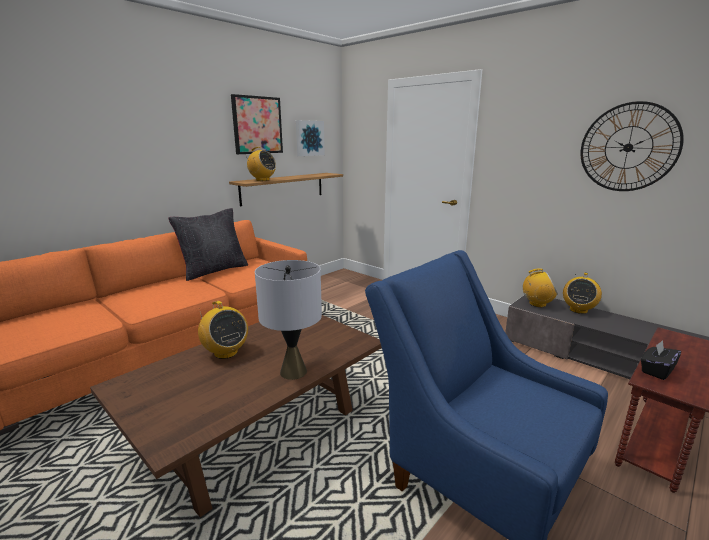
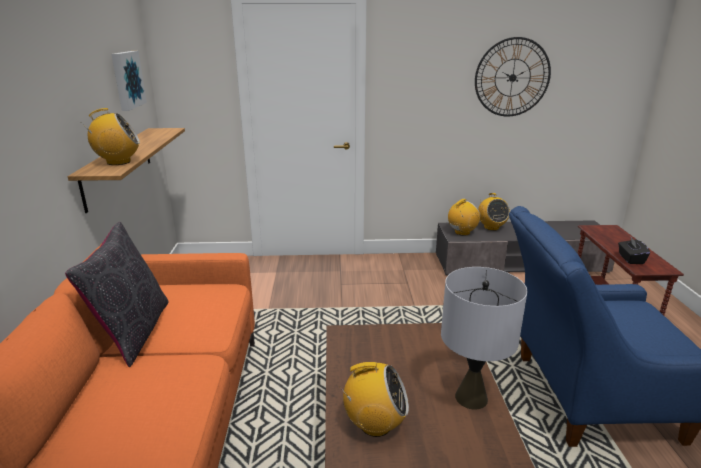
camera: 45 degrees left, 5 degrees up
picture [231,94,283,154] -> none

